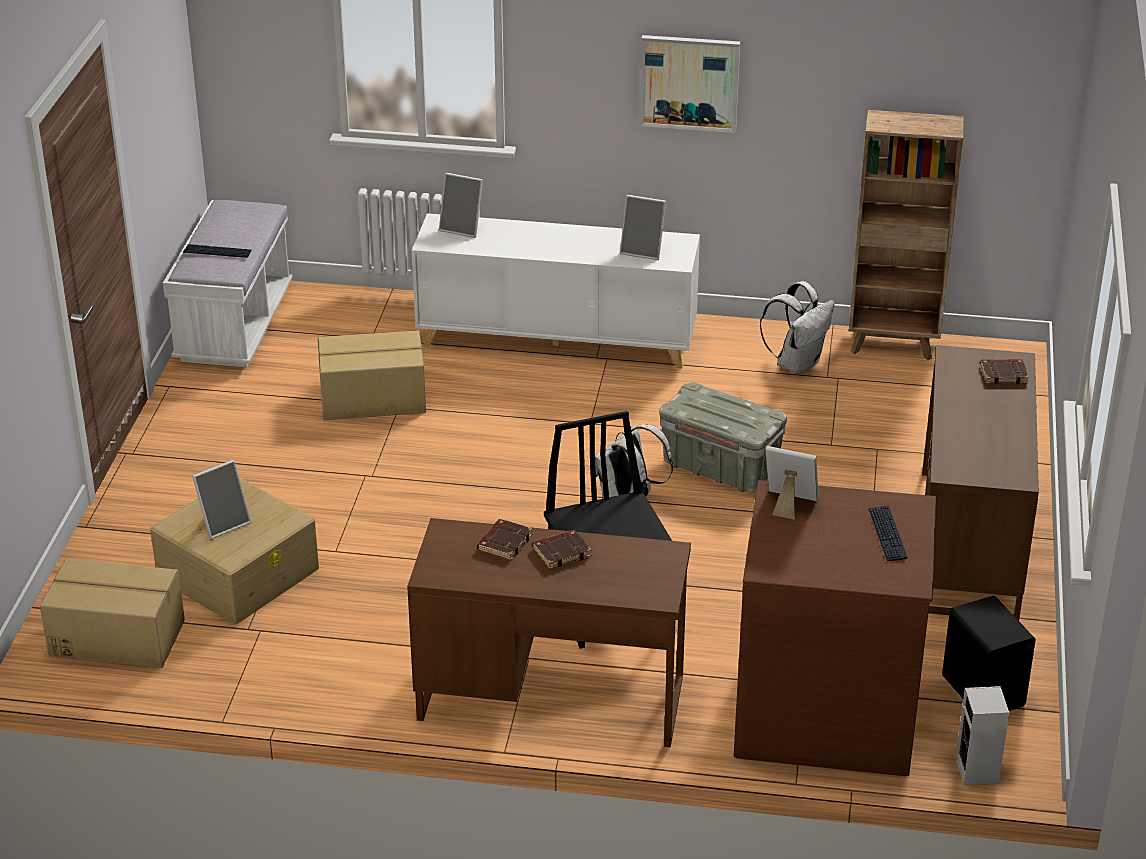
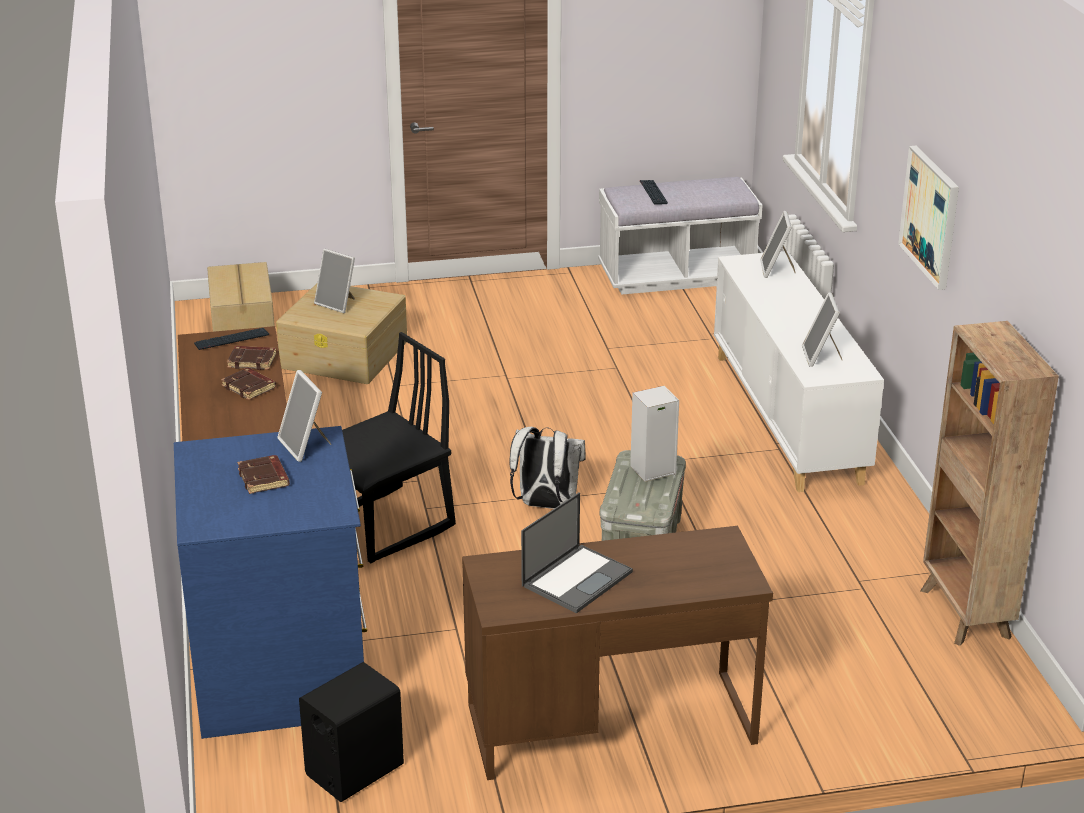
camera: 70 degrees right, 5 degrees down
cardboard box [318,330,426,420] -> none
brown dresser [733,480,936,776] -> blue dresser [174,426,367,739]
white backpack [760,281,835,375] -> none
picture frame [765,446,819,520] -> picture frame turned 150 degrees clockwise [277,370,332,462]
keyboard [868,505,908,561] -> keyboard moved to [194,328,269,350]
speaker [955,686,1009,785] -> speaker moved to [630,386,679,482]
brown book [980,359,1029,385] -> brown book moved to [237,455,290,494]
none -> laptop [521,492,633,613]

